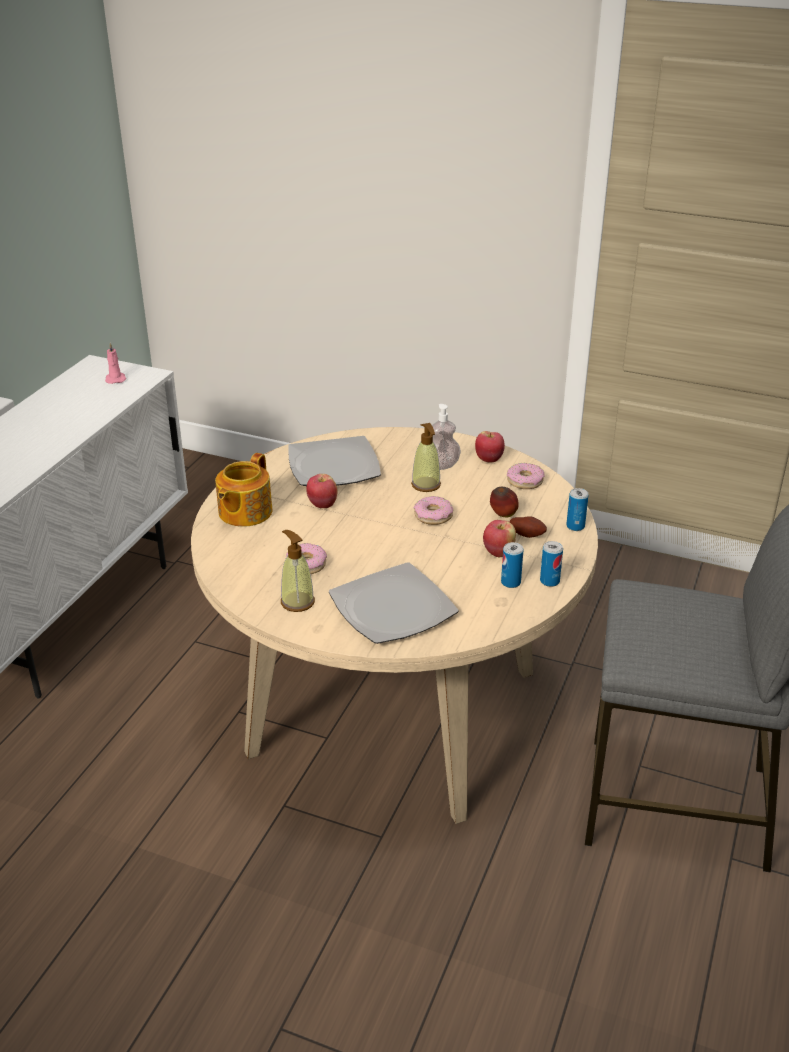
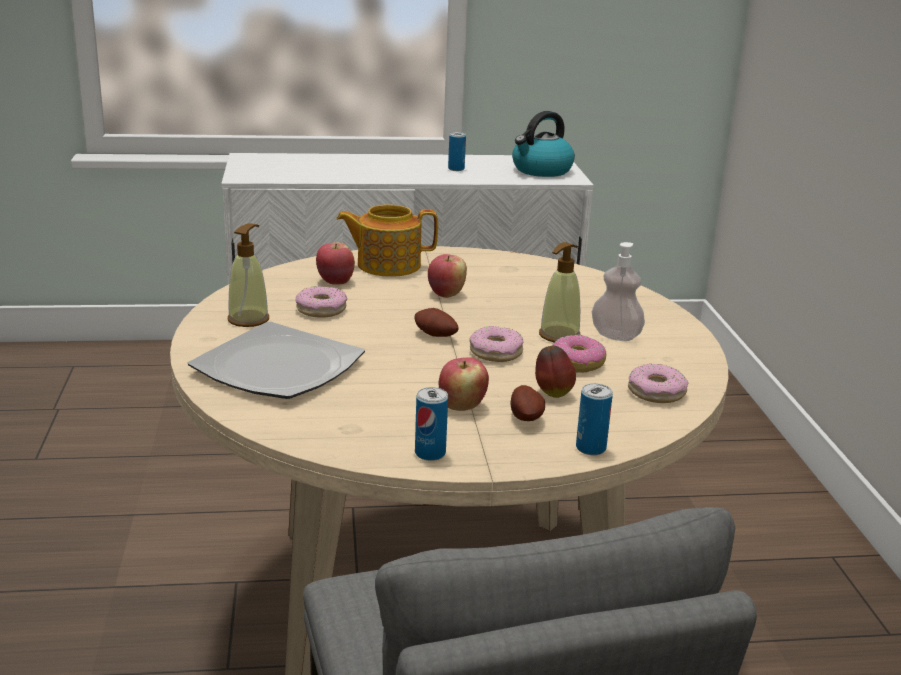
camera: 60 degrees right, 10 degrees down
pink candle [105,343,126,384] -> kettle [512,111,575,177]
plate [288,436,381,486] -> none
apple [475,431,505,463] -> apple moved to [316,242,355,285]
can [501,542,523,588] -> can moved to [448,132,466,171]
none -> potato [415,308,458,337]
none -> donut [553,335,606,373]

